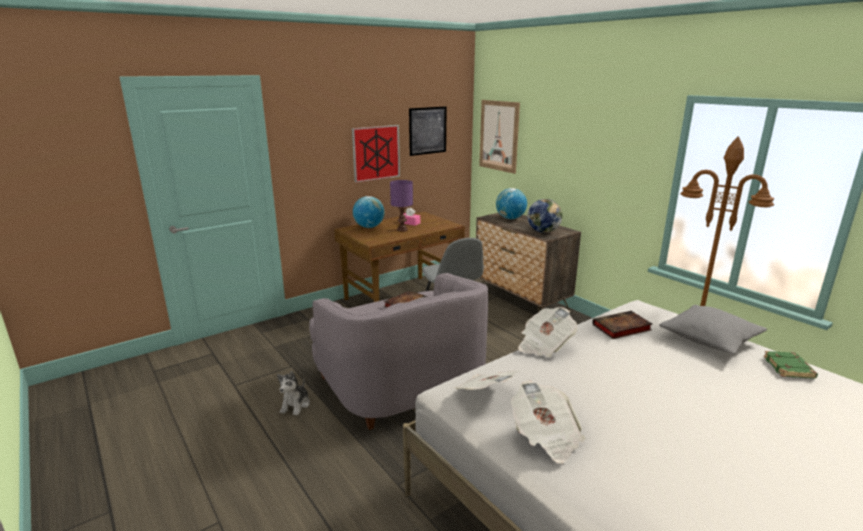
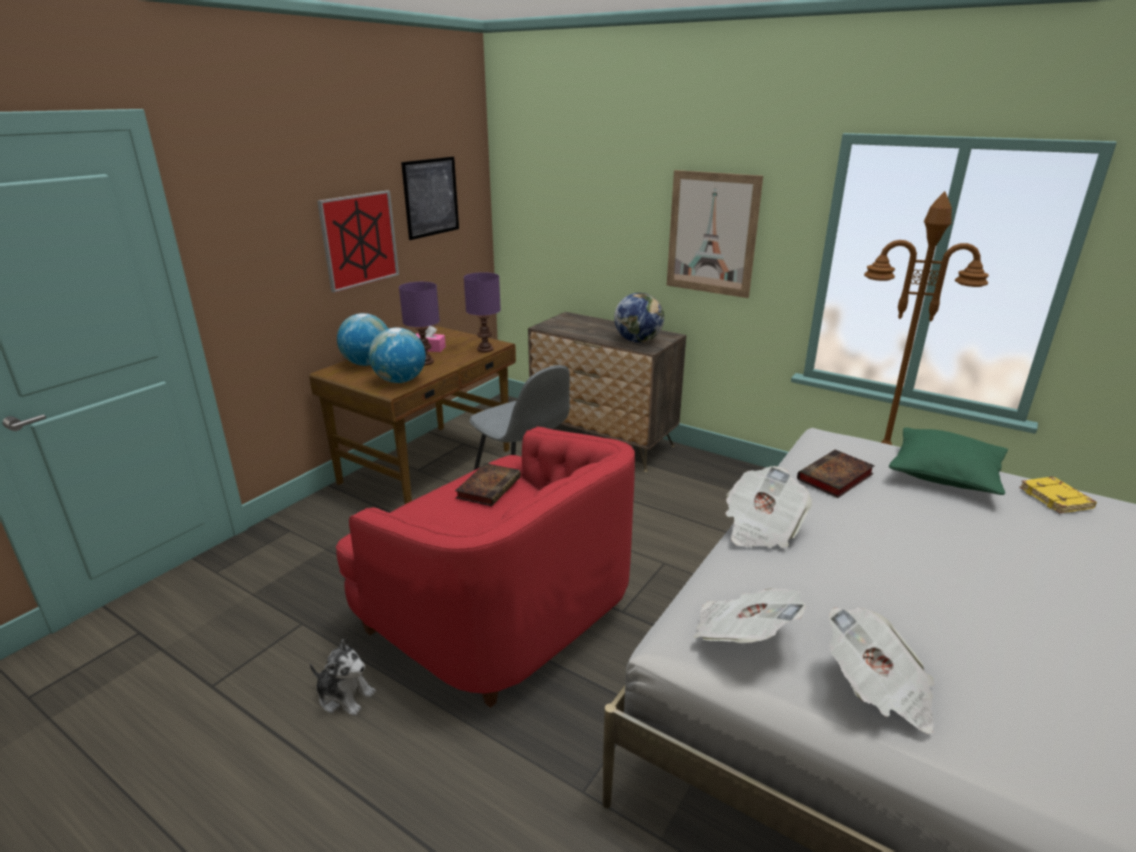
camera: 20 degrees left, 5 degrees up
plush toy [277,371,310,416] -> plush toy turned 60 degrees counterclockwise [310,639,376,716]
grey armchair [309,273,488,430] -> red armchair [336,426,635,708]
picture [479,100,520,174] -> picture moved to [667,170,763,298]
globe [496,188,527,219] -> globe moved to [369,328,426,383]
grey pillow [659,305,767,354] -> green pillow [889,427,1008,495]
green book [764,351,818,379] -> yellow book [1019,477,1097,513]
none -> purple table lamp [464,272,501,353]

